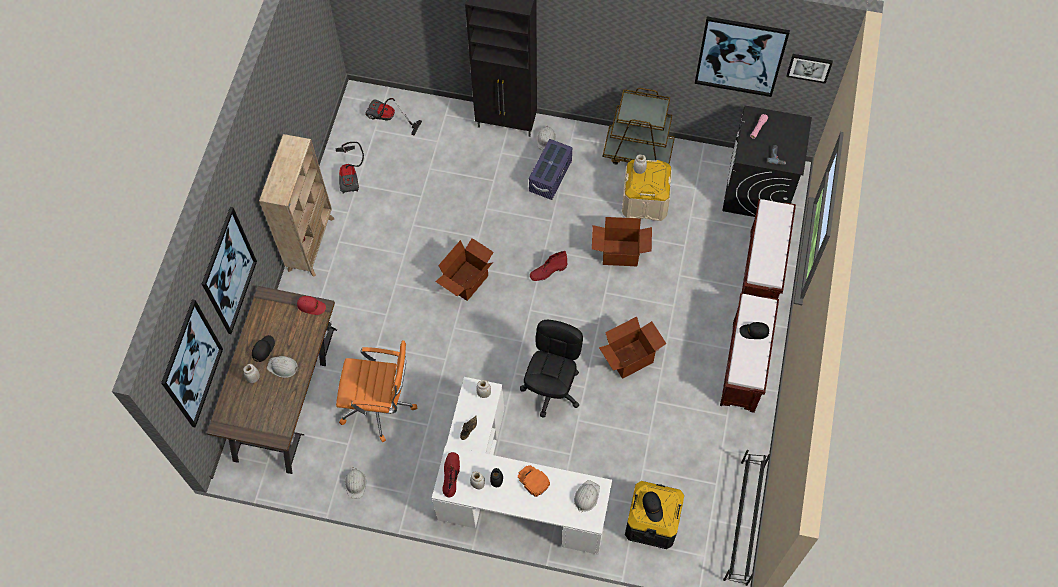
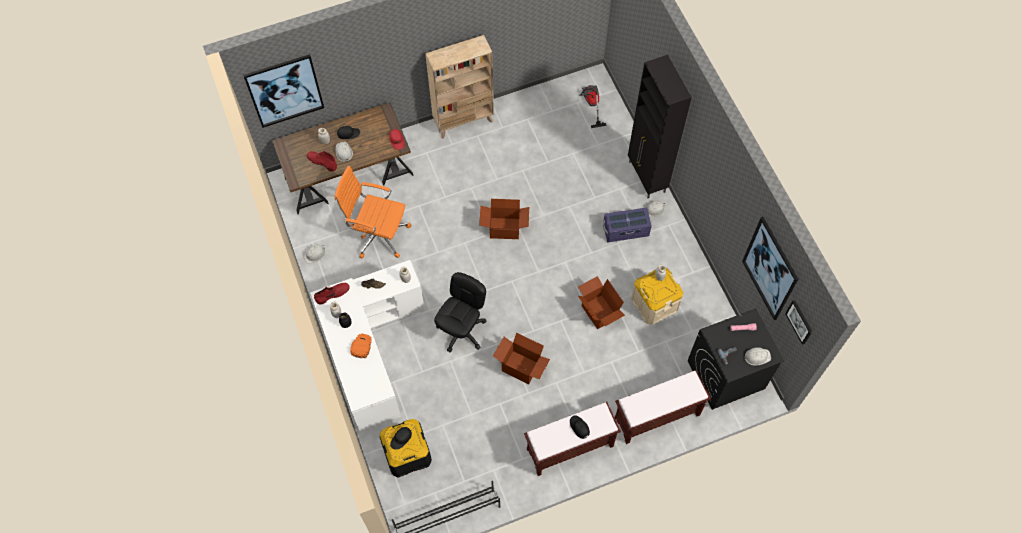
camera: 55 degrees right, 0 degrees up
picture [202,207,257,334] -> none
vacuum cleaner [336,142,364,194] -> none
orange office chair [336,340,417,443] -> orange office chair turned 135 degrees clockwise [335,166,412,259]
black office chair [520,320,583,418] -> black office chair turned 45 degrees counterclockwise [434,272,487,352]
red boot [530,251,567,281] -> red boot moved to [307,151,337,171]
white hard hat [574,480,600,512] -> white hard hat moved to [744,347,771,366]
brown cart [603,88,675,164] -> none

